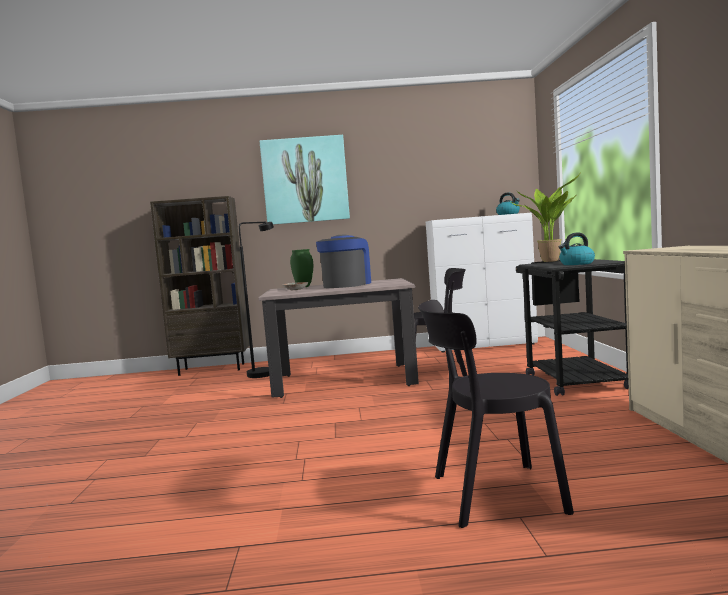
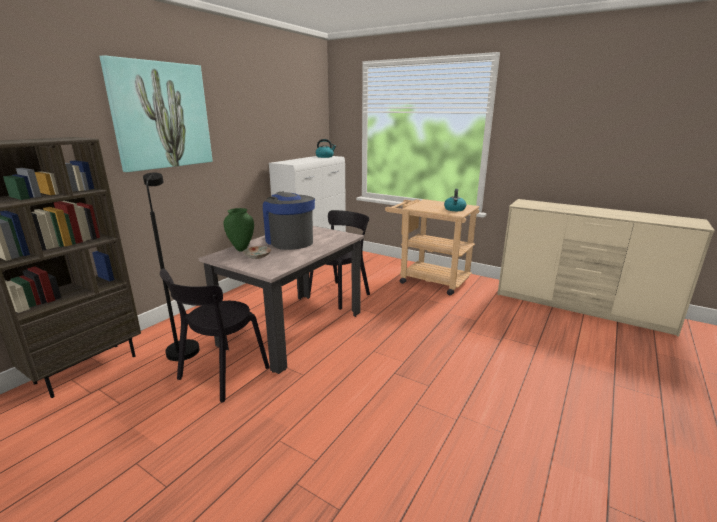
camera: 55 degrees left, 15 degrees up
black chair [418,300,574,528] -> black chair moved to [160,269,270,403]
potted plant [511,174,580,262] -> none
black cart [516,259,629,396] -> beige cart [385,199,479,295]

